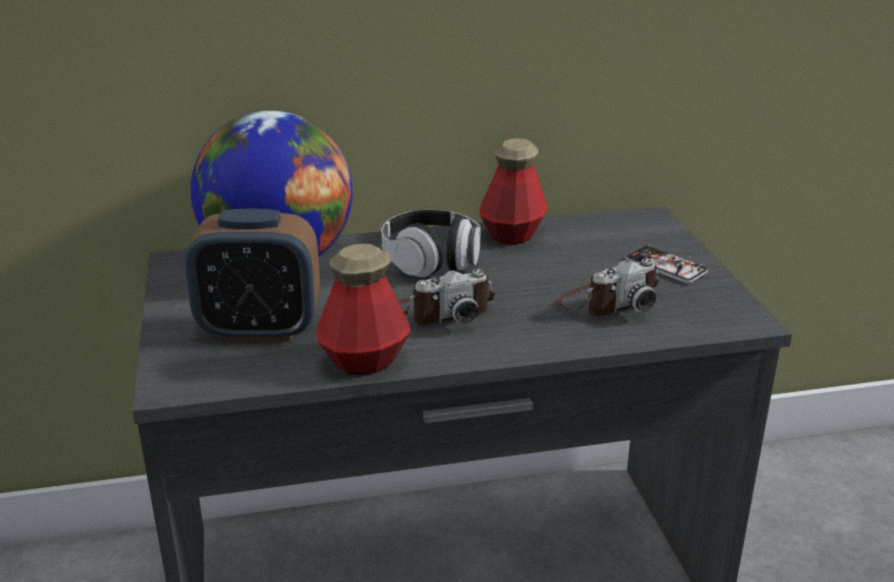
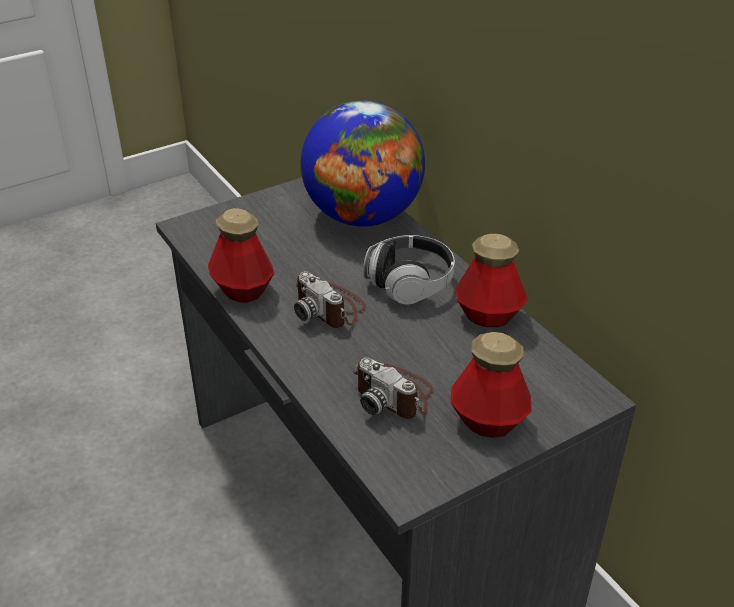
camera: 70 degrees right, 10 degrees up
alarm clock [185,208,320,341] -> none
phone [625,245,708,284] -> bottle [450,332,532,438]

